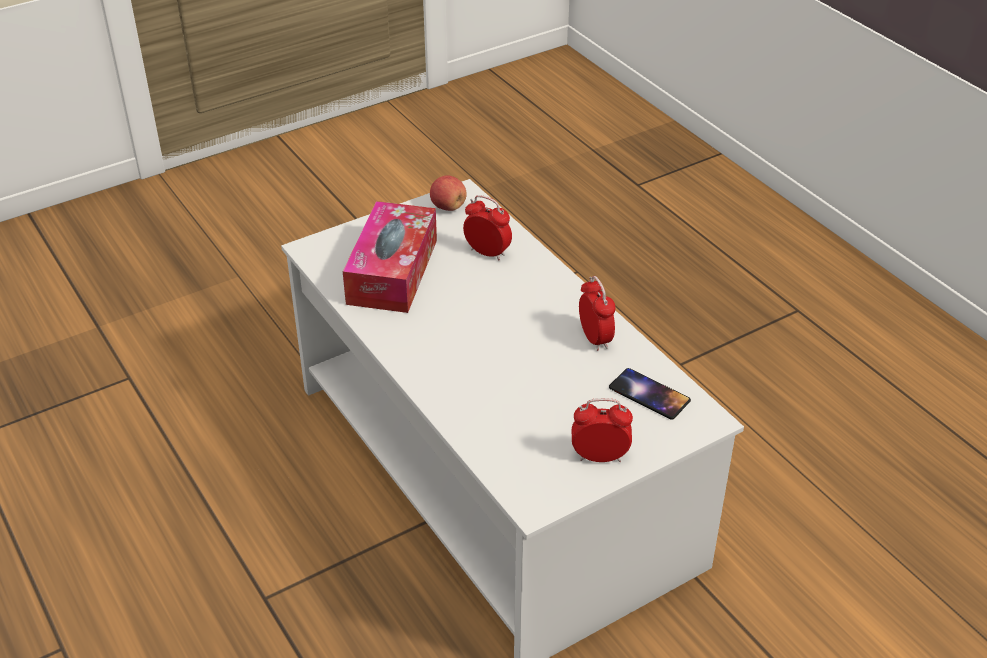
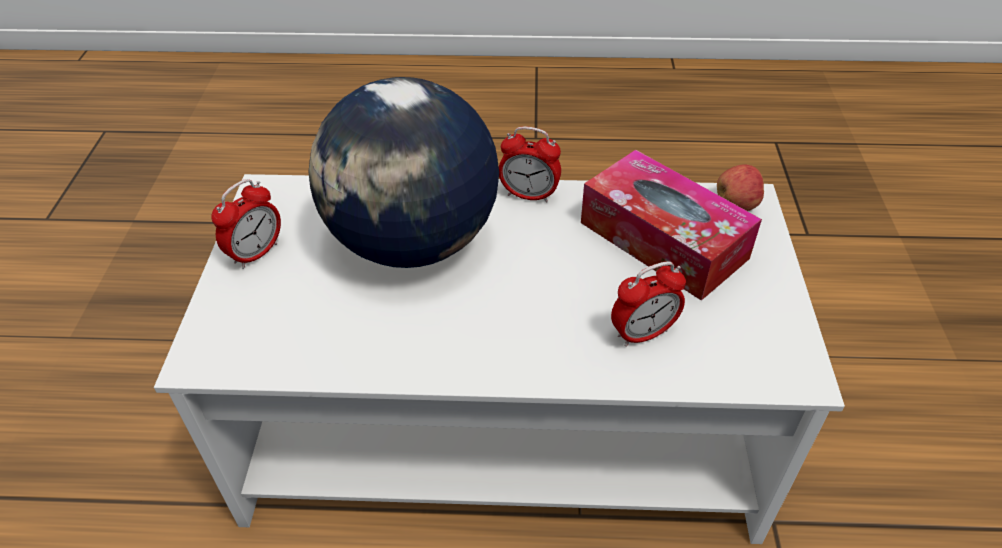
camera: 125 degrees right, 5 degrees up
apple [430,175,466,211] -> apple moved to [717,164,764,211]
alarm clock [579,276,616,351] -> alarm clock moved to [499,126,561,202]
phone [609,368,691,420] -> none
none -> globe [309,77,499,268]

